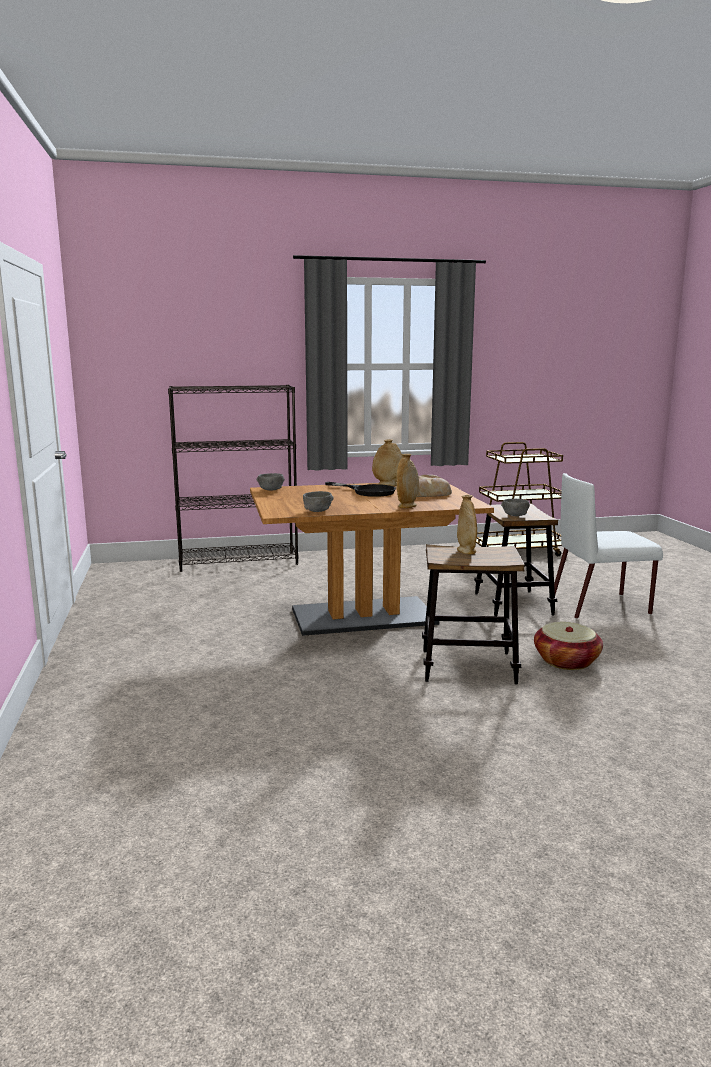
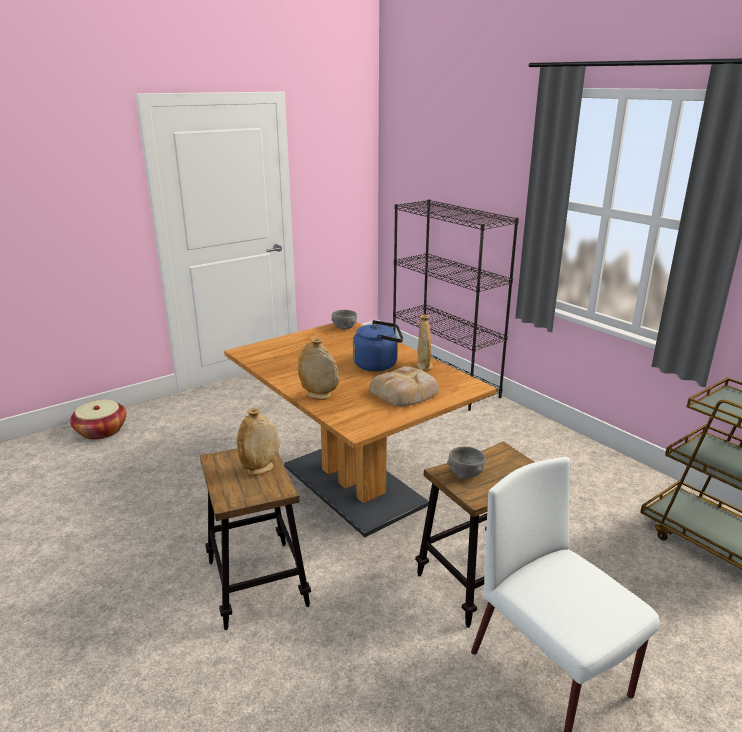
camera: 65 degrees right, 10 degrees up
grey bowl [303,491,334,512] -> none
black frying pan [325,482,396,497] -> blue kettle [353,320,403,371]
basket [534,622,603,670] -> basket moved to [70,400,127,440]

